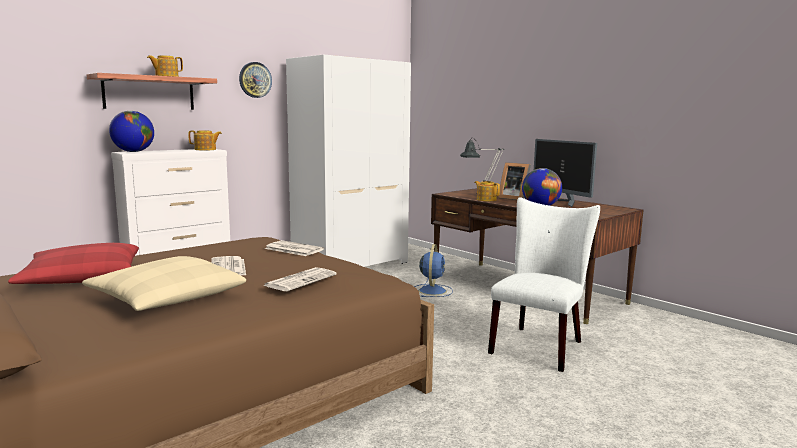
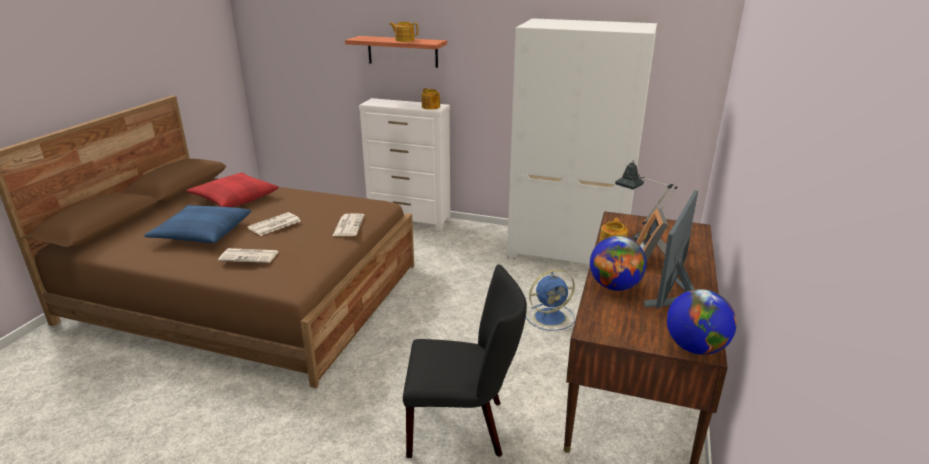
camera: 60 degrees right, 15 degrees up
beige pillow [82,256,246,311] -> blue pillow [144,205,251,243]
globe [109,111,154,152] -> globe moved to [667,289,737,355]
wall clock [239,62,272,98] -> none
white chair [488,197,600,372] -> black chair [403,264,527,458]

